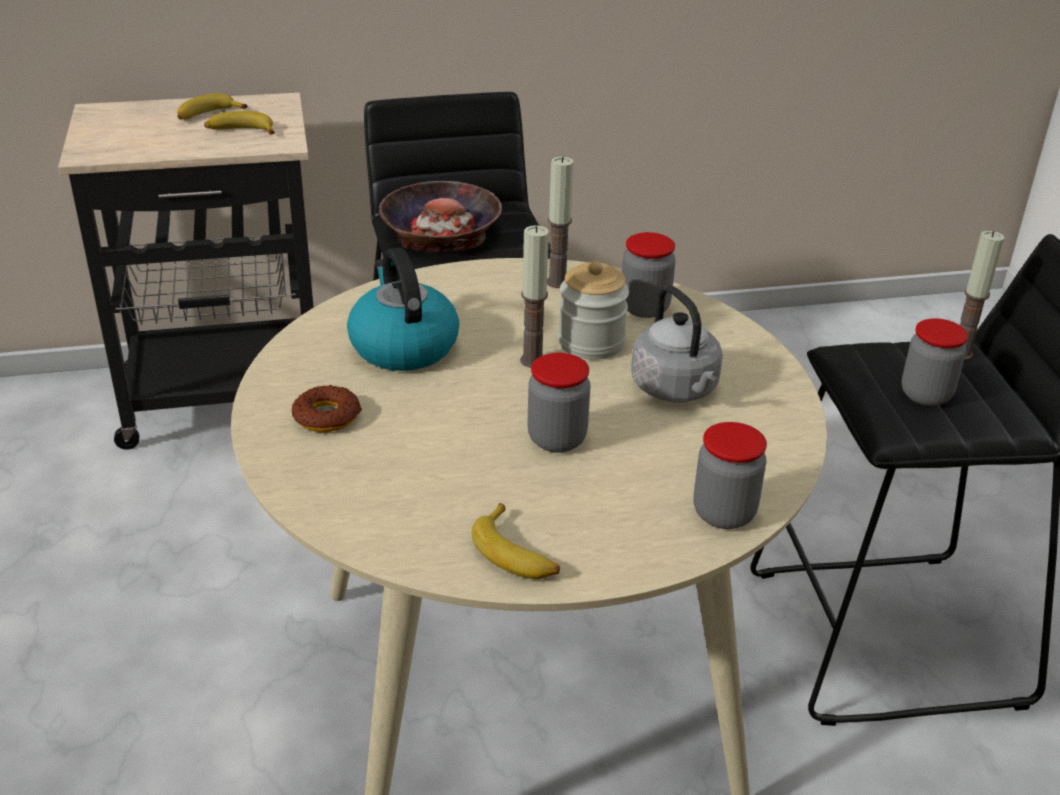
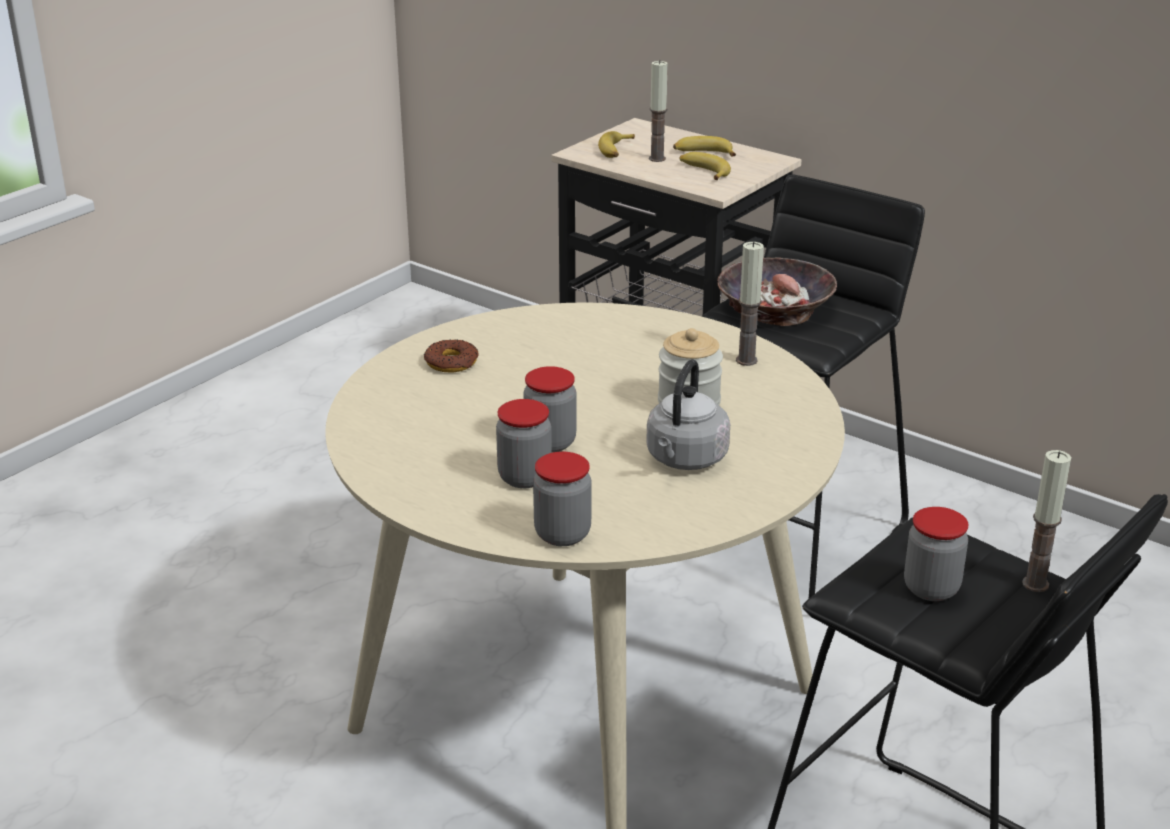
camera: 50 degrees right, 5 degrees down
kettle [347,248,459,371] -> none
banana [472,503,560,579] -> banana moved to [598,131,635,158]
candle [520,225,549,368] -> candle moved to [649,60,668,162]
jar [622,232,676,318] -> jar moved to [496,399,552,488]

